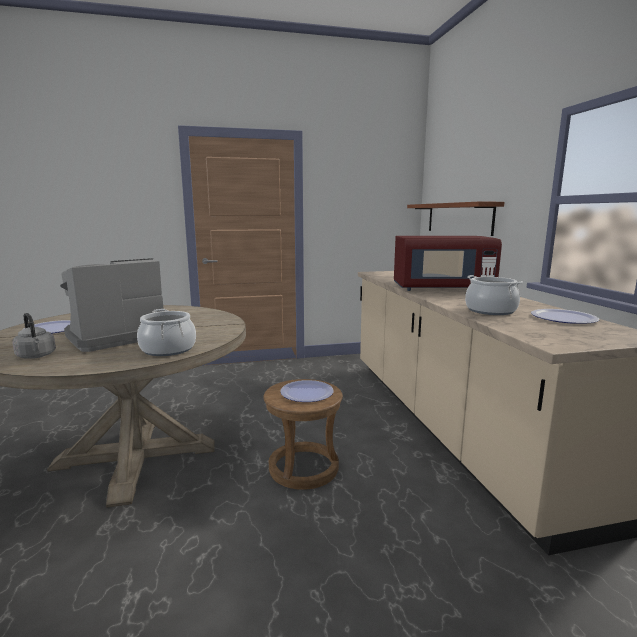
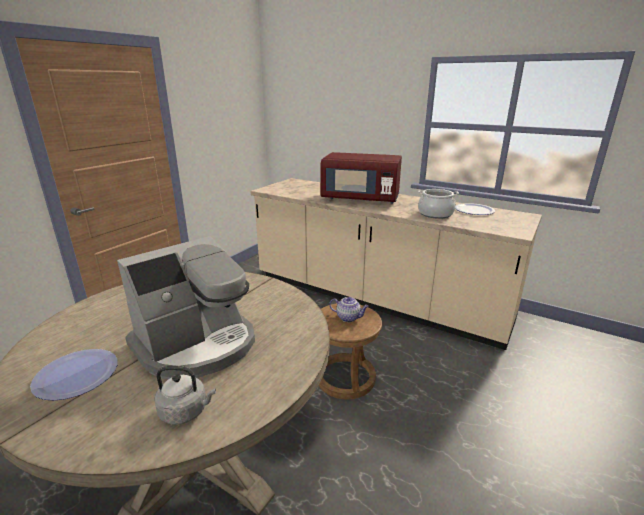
camera: 45 degrees left, 10 degrees up
coffee machine [60,258,164,352] -> coffee machine turned 135 degrees counterclockwise [117,236,255,379]
cooking pot [137,309,196,356] -> none
plate [280,380,334,402] -> teapot [329,297,369,322]
red microwave [394,236,502,291] -> red microwave turned 60 degrees clockwise [321,152,402,204]
shelf [407,202,504,236] -> none

